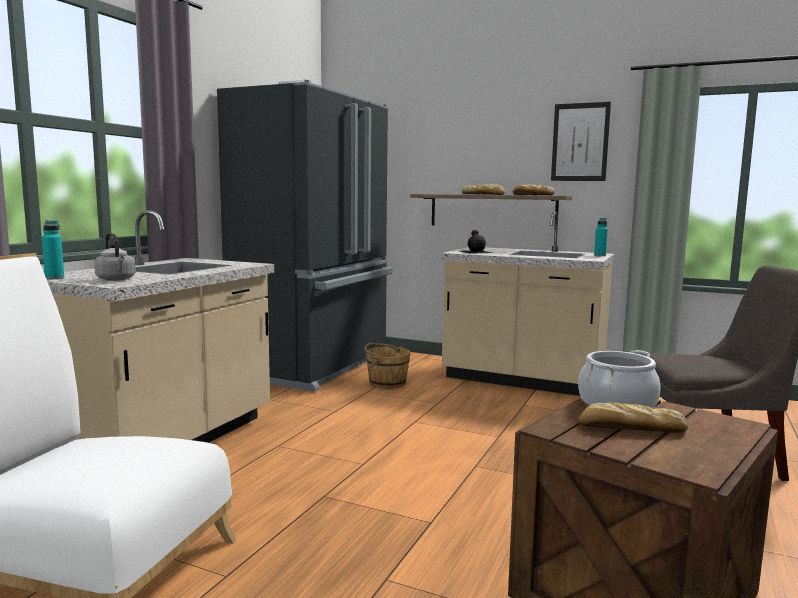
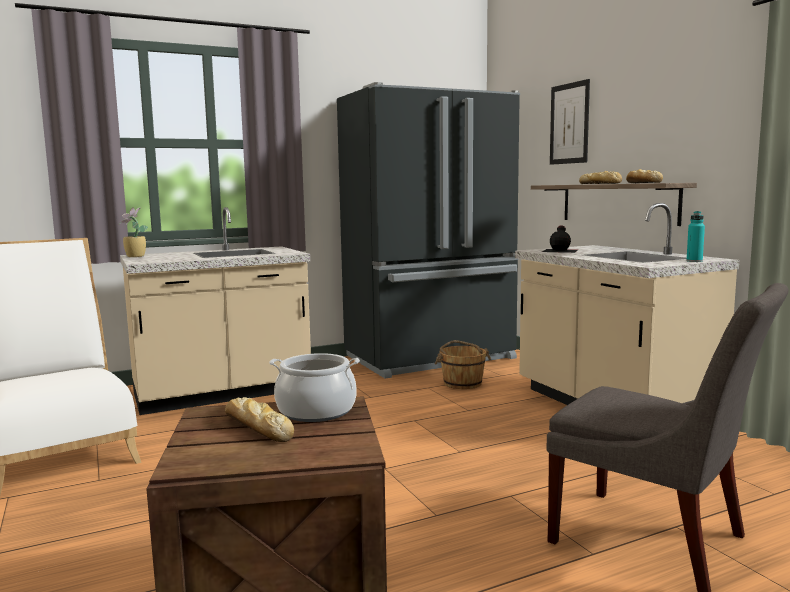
camera: 40 degrees right, 0 degrees up
turquoise bottle [42,220,64,279] -> potted plant [119,207,148,257]
grey kettle [94,233,136,281] -> none
picture [551,102,611,181] -> picture moved to [550,79,590,165]

